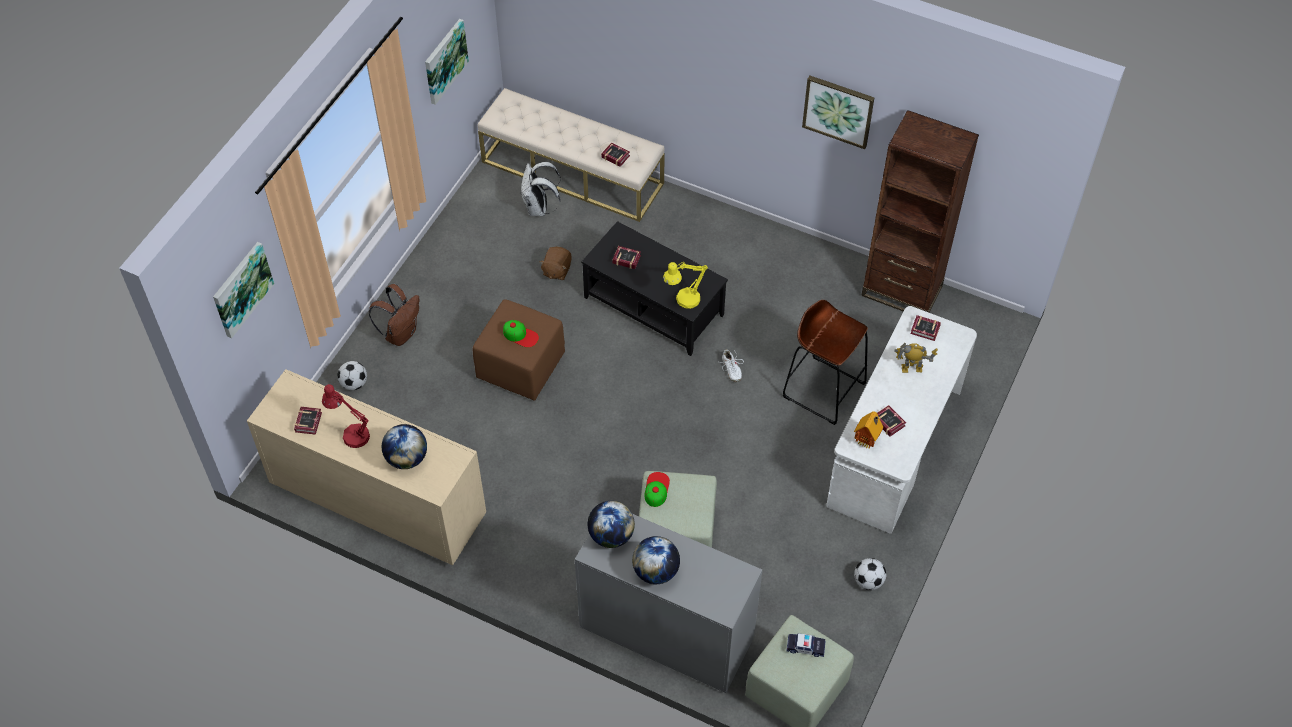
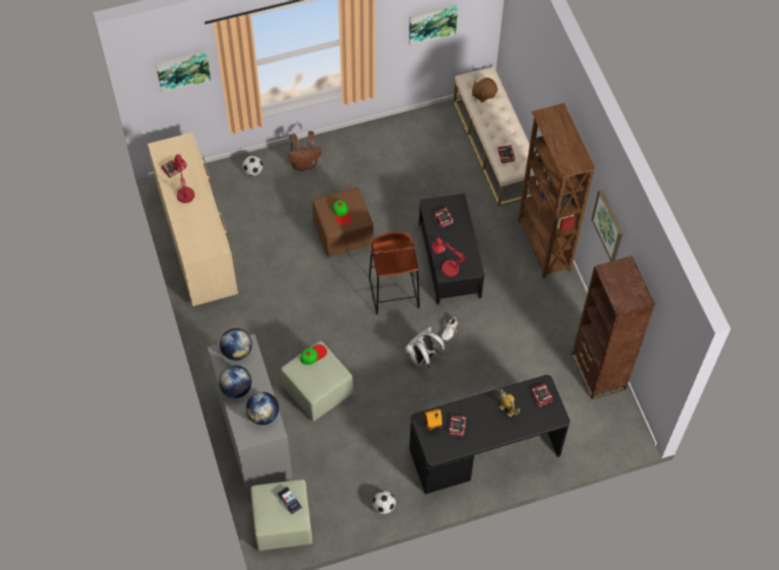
camera: 45 degrees right, 5 degrees up
globe [382,424,427,469] -> globe moved to [246,392,279,425]
white backpack [521,162,561,216] -> white backpack moved to [405,326,445,370]
brown plush toy [539,246,572,280] -> brown plush toy moved to [472,77,498,103]
yellow table lamp [663,262,708,309] -> red table lamp [432,237,466,277]
brown stool [783,300,868,425] -> brown stool moved to [369,231,420,315]
white desk [826,306,977,534] -> black desk [409,375,570,494]
none -> brown bookcase [518,103,596,279]

